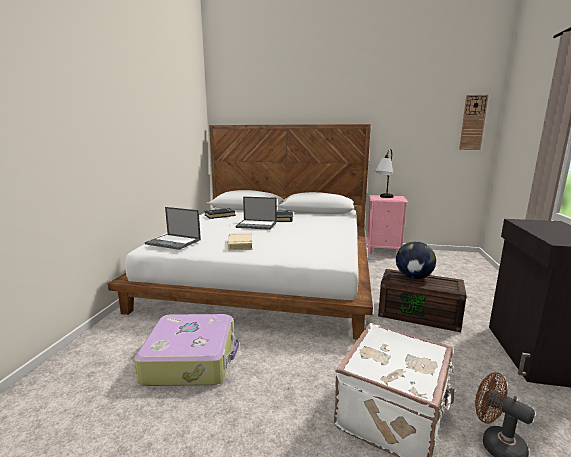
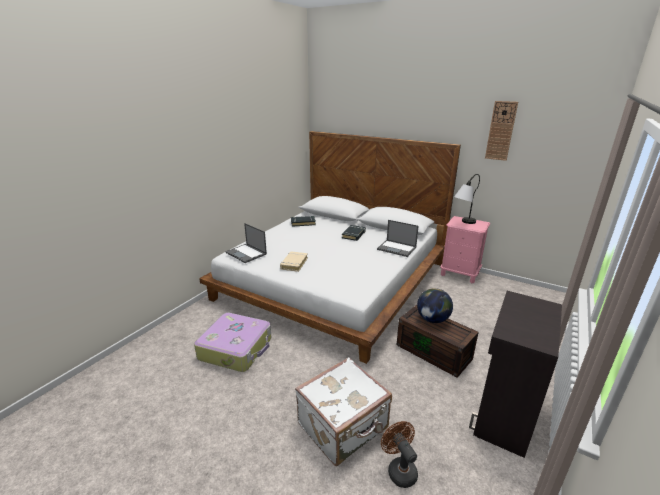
camera: 20 degrees right, 10 degrees up
laptop [235,197,277,230] -> laptop moved to [377,220,419,257]
wall clock [459,95,488,150] -> wall clock moved to [485,101,518,161]

